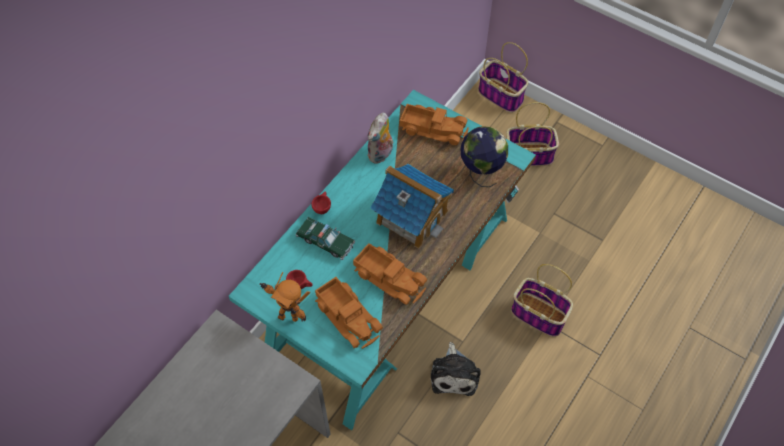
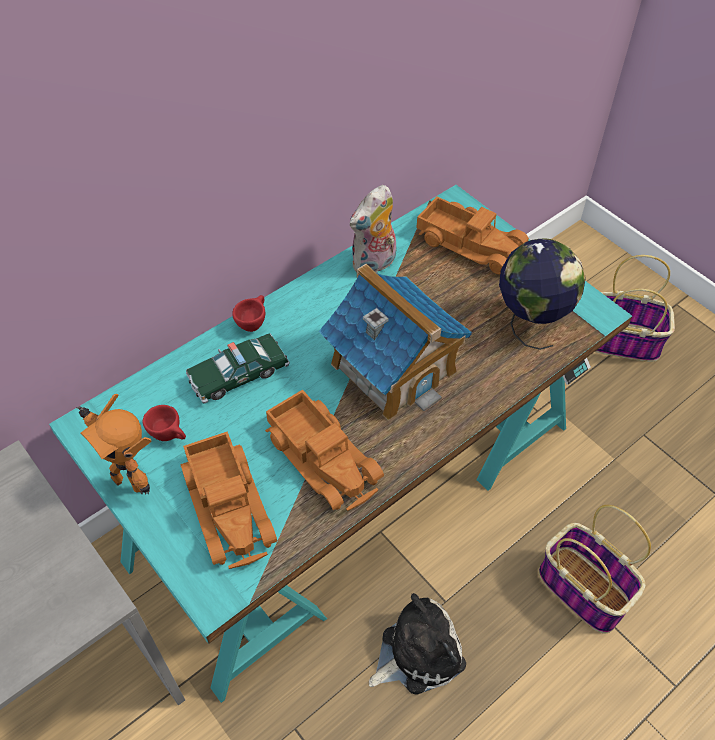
camera: 15 degrees right, 5 degrees down
toy car [295,217,355,260] -> toy car turned 105 degrees clockwise [186,333,290,404]
plush toy [431,342,481,396] -> plush toy turned 135 degrees counterclockwise [369,593,466,695]
basket [478,42,528,113] -> none

